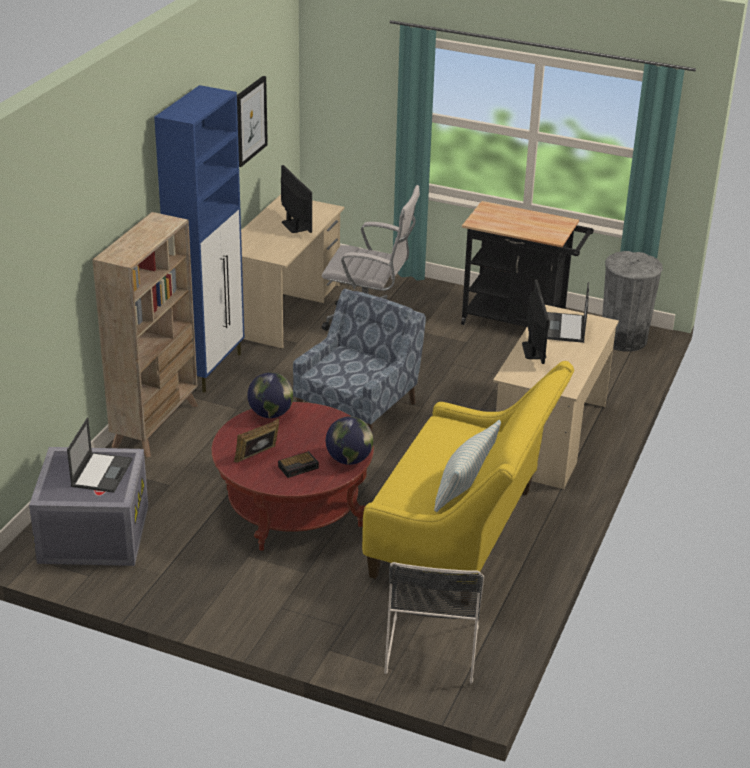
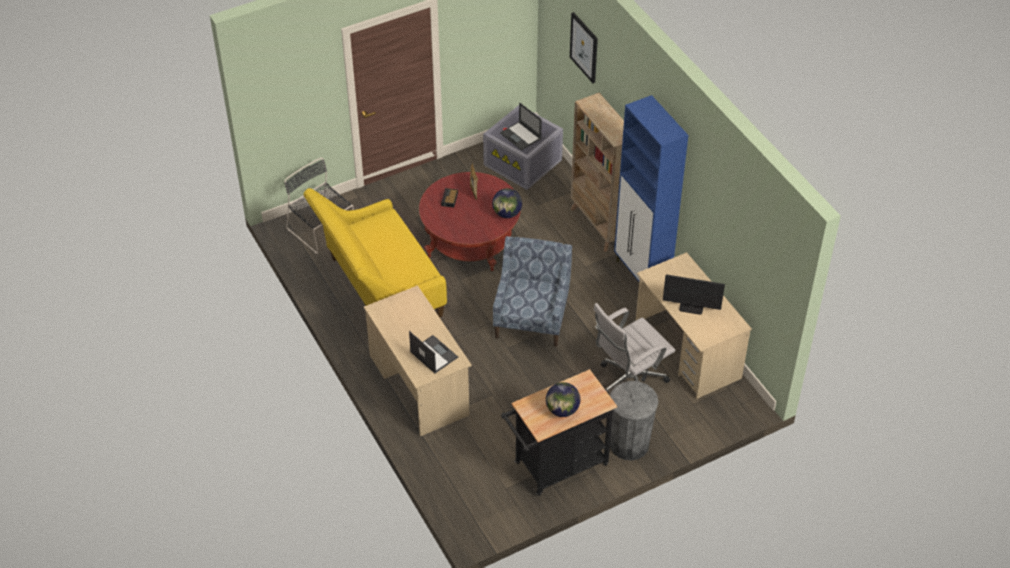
camera: 130 degrees right, 15 degrees up
picture [237,76,268,167] -> picture moved to [570,12,598,83]
blue armchair [293,289,426,431] -> blue armchair turned 150 degrees counterclockwise [493,236,572,347]
globe [326,417,374,465] -> globe moved to [546,382,580,417]
pillow [434,420,501,512] -> none
monitor [522,280,549,364] -> none
grey trash can [602,251,663,352] -> grey trash can moved to [610,381,658,460]

